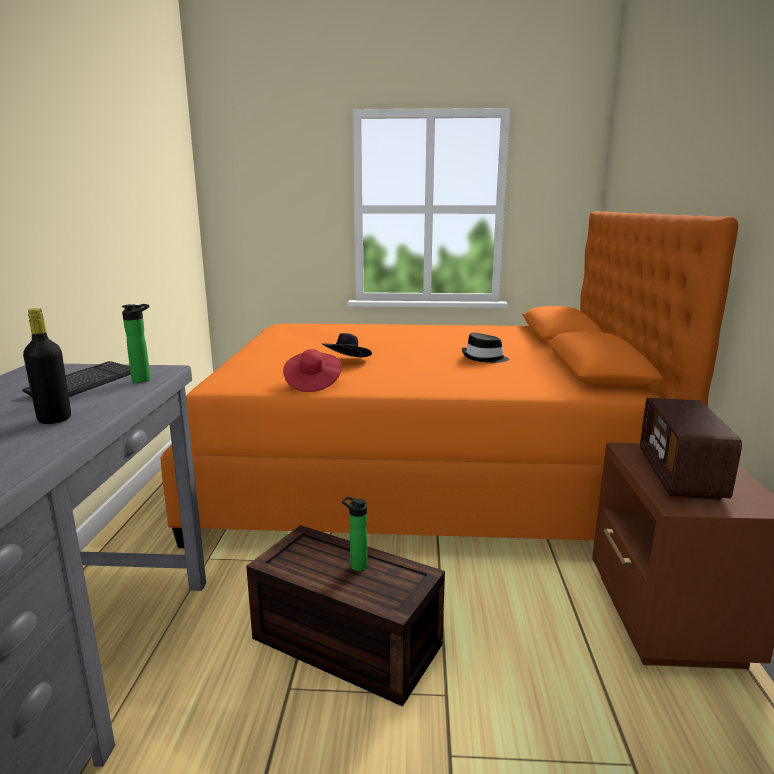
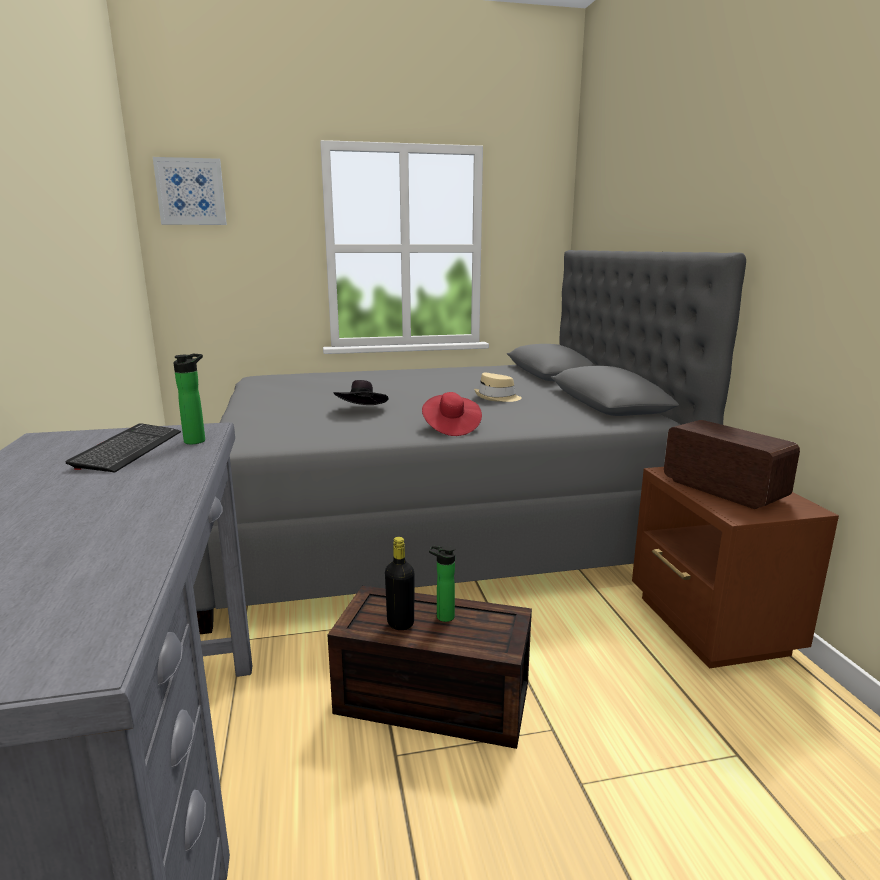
camera: 15 degrees left, 0 degrees up
black bottle [23,308,71,424] -> black bottle moved to [385,537,414,630]
orange bed [160,211,738,548] -> grey bed [193,250,746,634]
red hat [283,349,342,392] -> red hat moved to [422,392,482,436]
black hat [462,332,509,363] -> beige hat [474,373,522,402]
radio [640,398,742,500] -> radio turned 150 degrees clockwise [664,420,800,509]
none -> picture [153,157,227,225]

